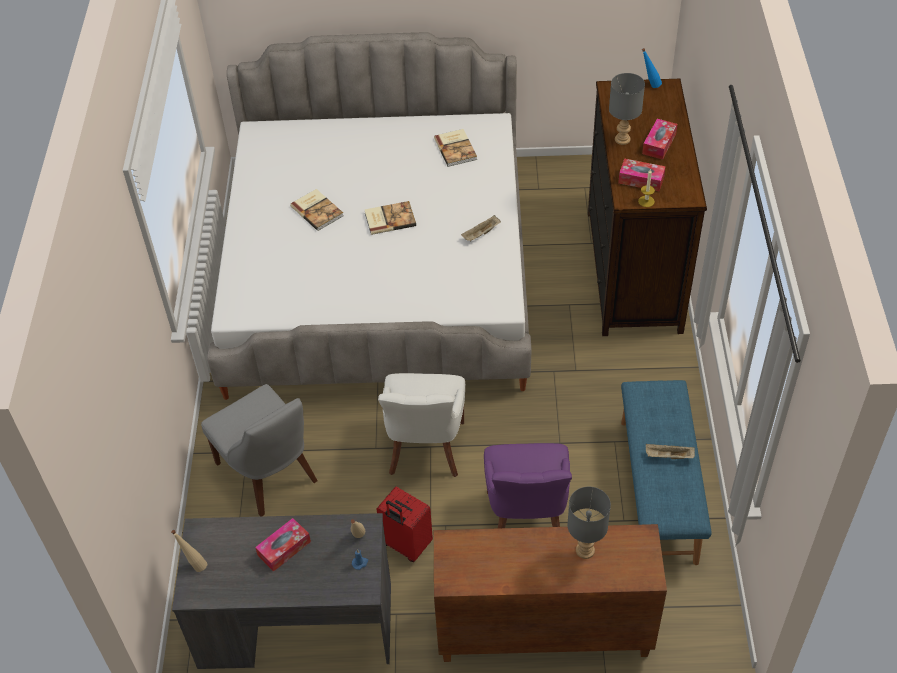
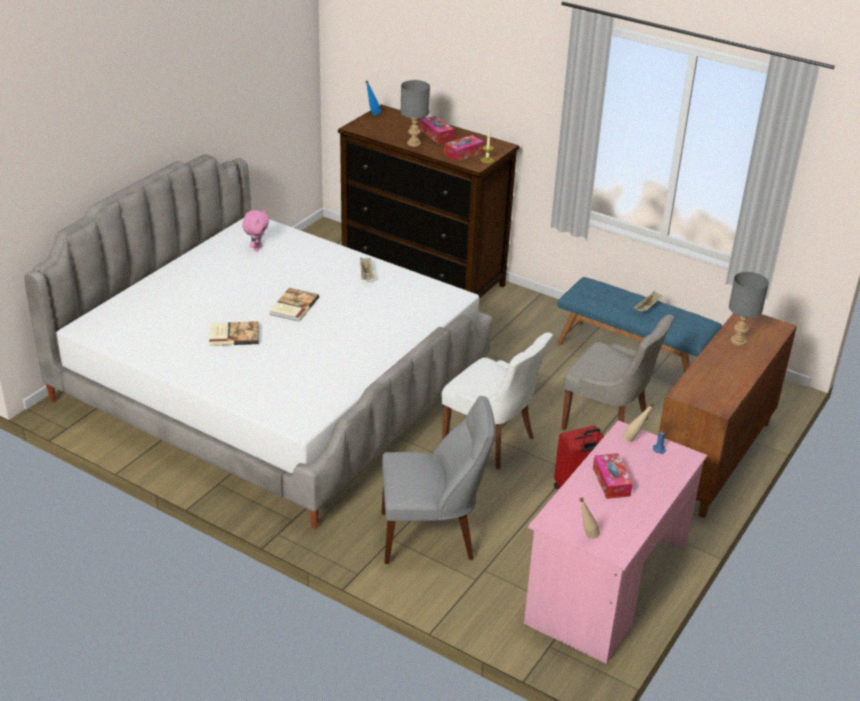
camera: 60 degrees left, 15 degrees down
grey desk [172,513,391,669] -> pink desk [524,420,707,664]
book [434,129,477,167] -> pink plush toy [242,210,269,251]
purple chair [484,443,572,528] -> grey chair [561,315,674,430]

